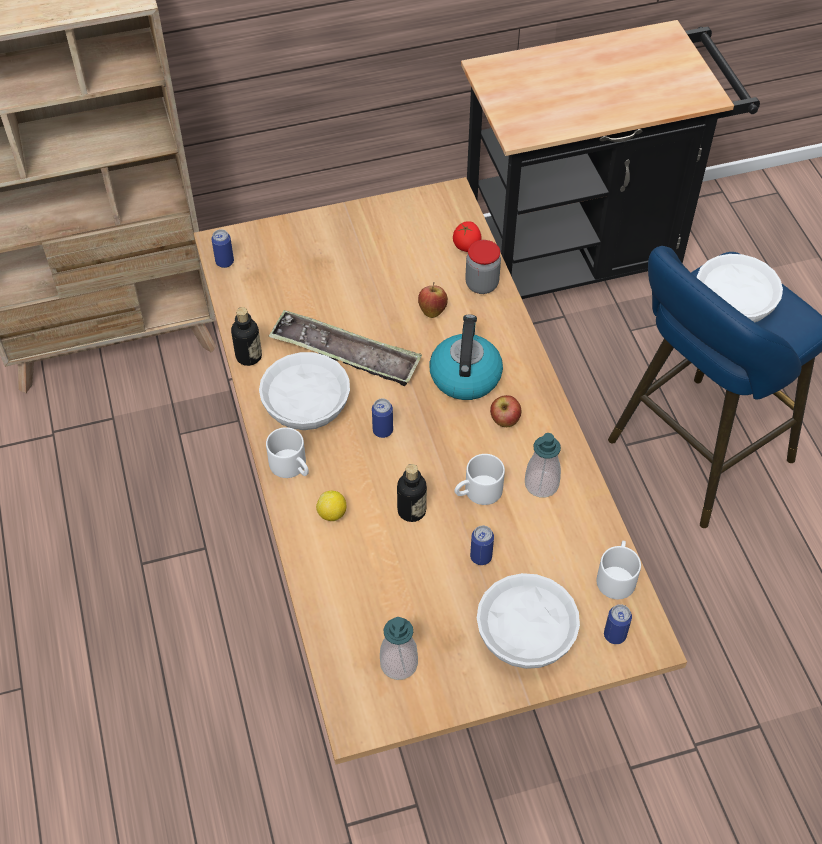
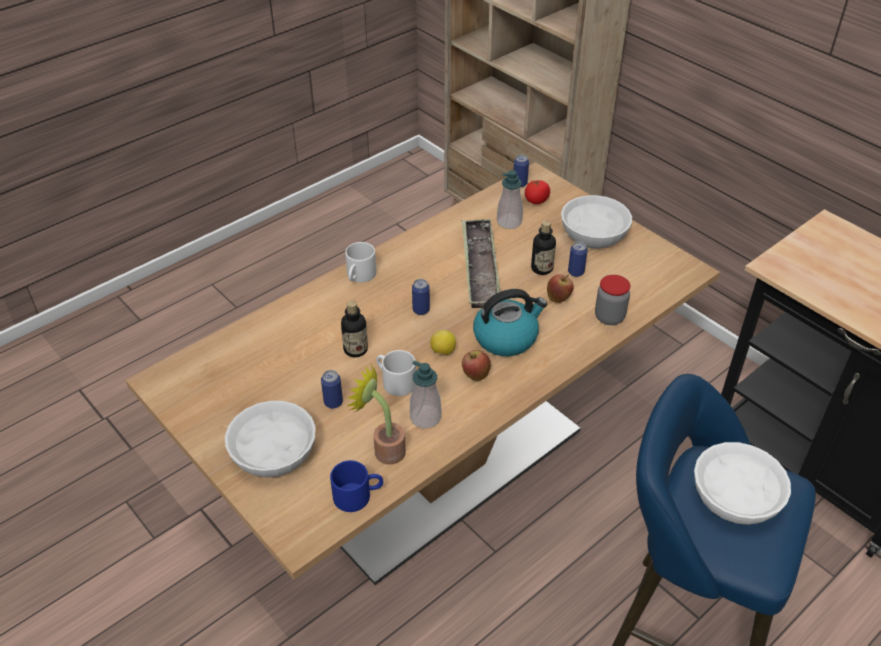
camera: 65 degrees right, 10 degrees down
bottle [231,307,262,366] -> bottle moved to [531,220,556,275]
white bowl [259,352,350,430] -> white bowl moved to [561,195,632,249]
lemon [316,491,346,521] -> lemon moved to [430,330,456,355]
soap dispenser [380,617,418,680] -> soap dispenser moved to [497,170,523,229]
tomato [453,221,482,252] -> tomato moved to [525,180,550,204]
white mug [597,541,641,599] -> blue mug [330,460,383,512]
can [604,604,632,644] -> can moved to [568,241,588,277]
none -> potted plant [347,363,406,464]

